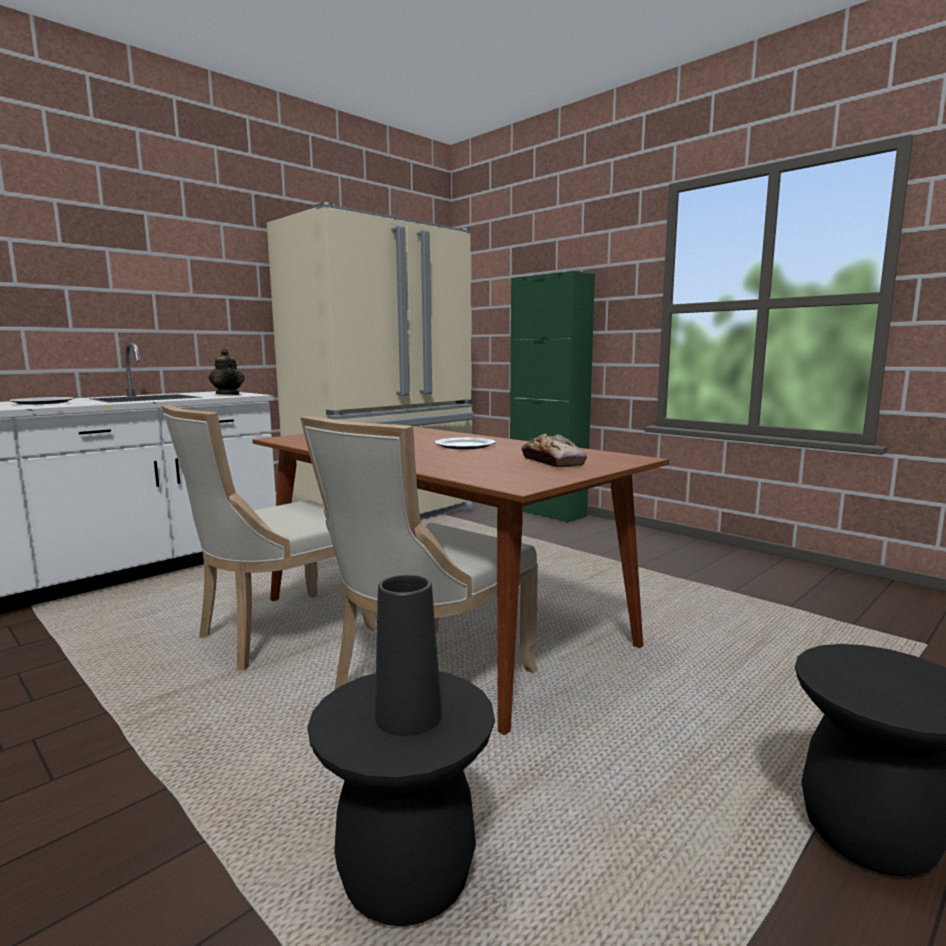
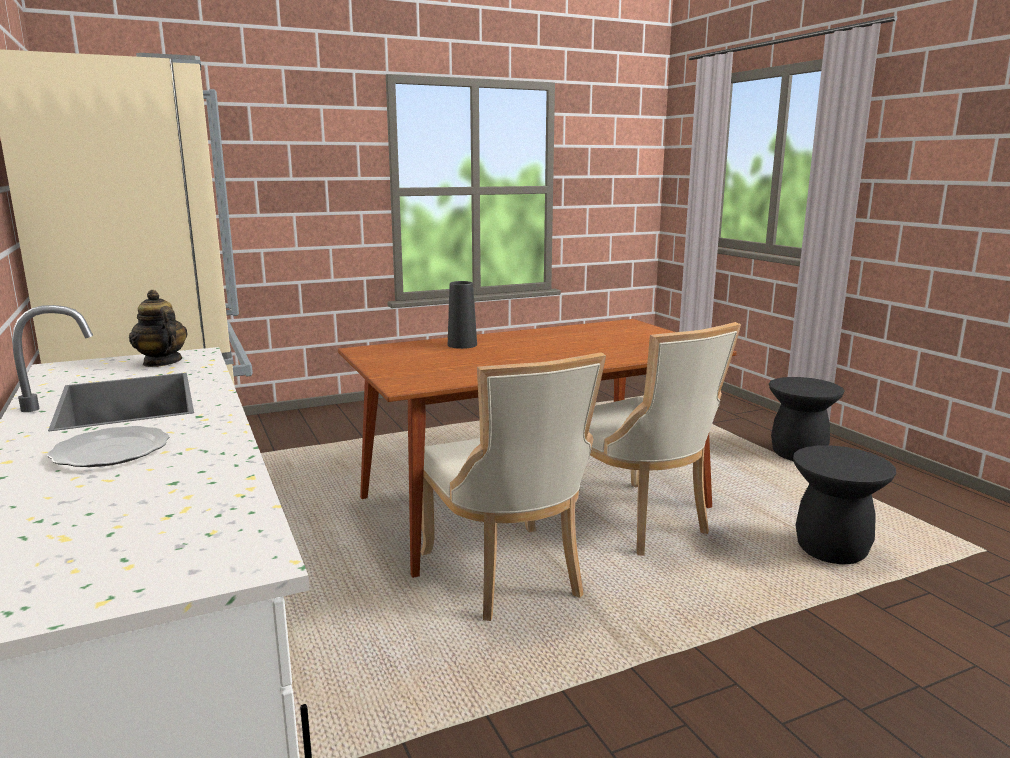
camera: 70 degrees left, 5 degrees up
teapot [209,349,244,395] -> teapot turned 120 degrees counterclockwise [129,290,188,367]
black vase [375,575,442,736] -> black vase moved to [448,281,477,349]
plate [434,437,496,449] -> none
green cabinet [510,271,595,523] -> none
bread [521,434,587,468] -> none

